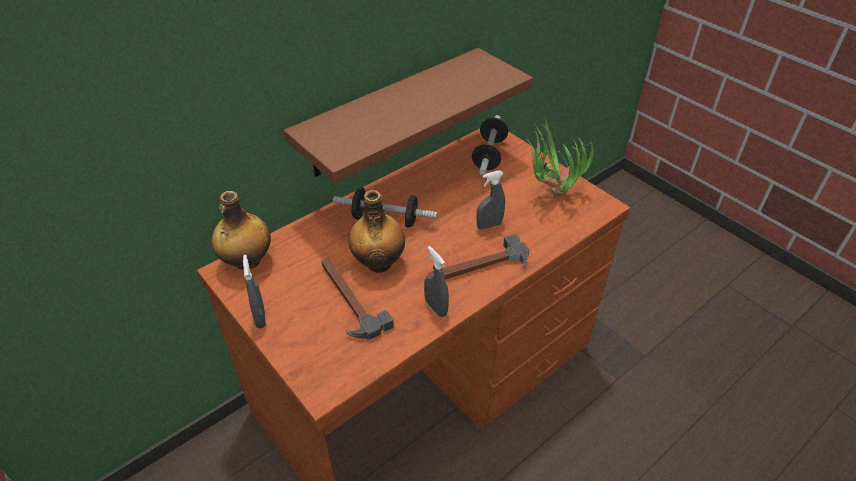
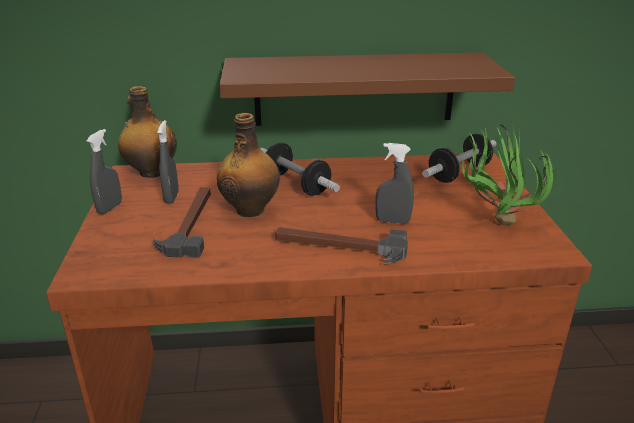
camera: 35 degrees right, 15 degrees down
grey spray bottle [424,246,449,317] -> grey spray bottle moved to [157,120,179,204]

